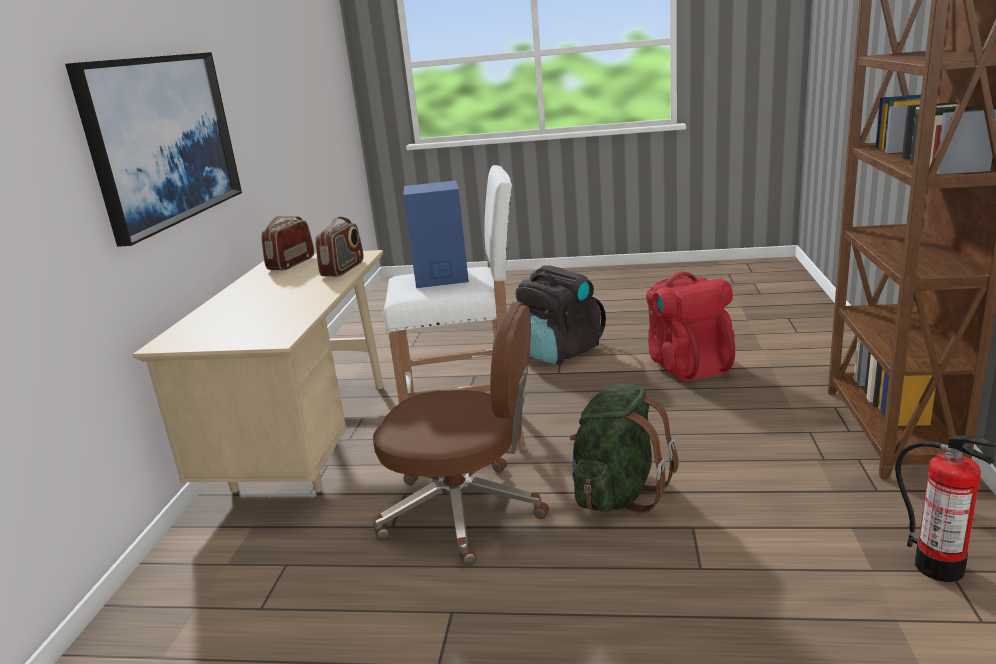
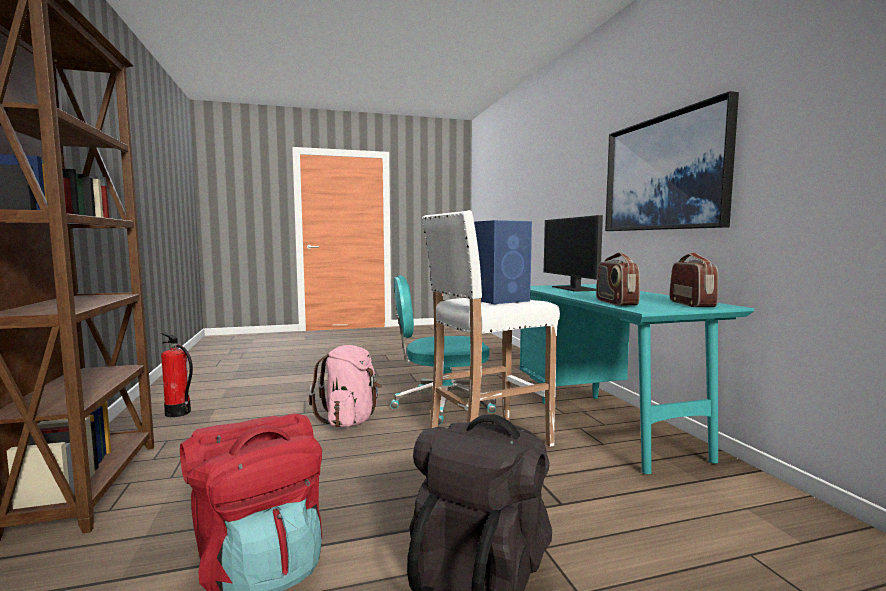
camera: 155 degrees right, 15 degrees down
beige desk [133,250,384,493] -> turquoise desk [519,284,755,474]
brown office chair [373,302,549,565] -> turquoise office chair [391,275,496,425]
green backpack [570,384,679,513] -> pink backpack [309,345,382,427]
none -> monitor [544,215,603,292]

